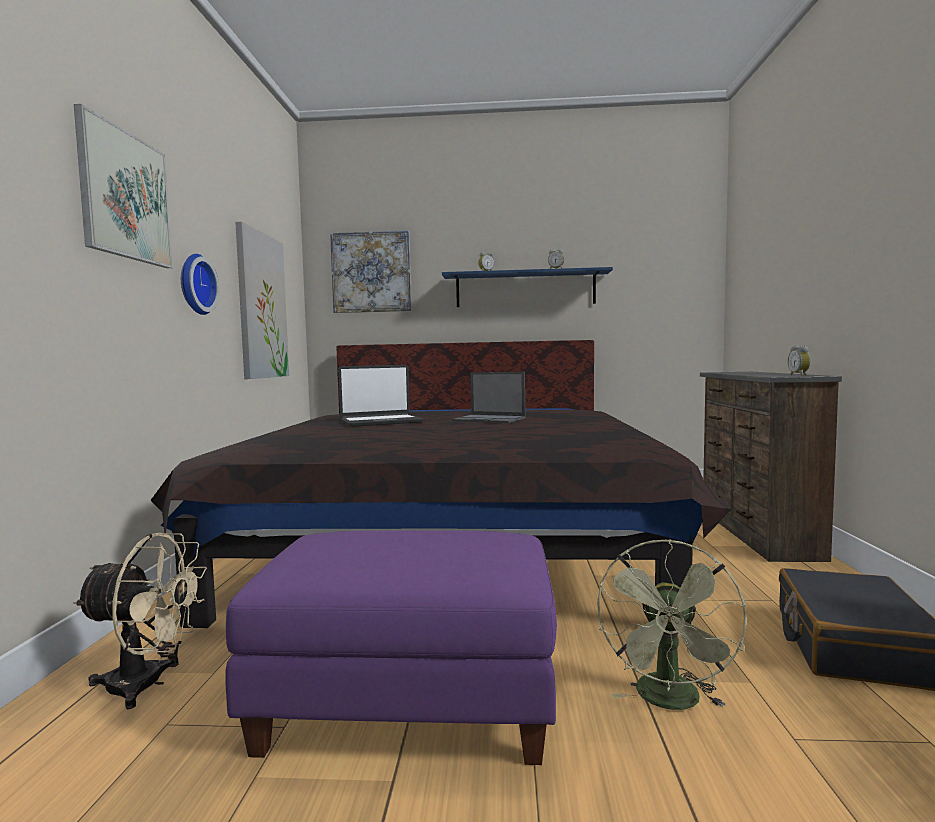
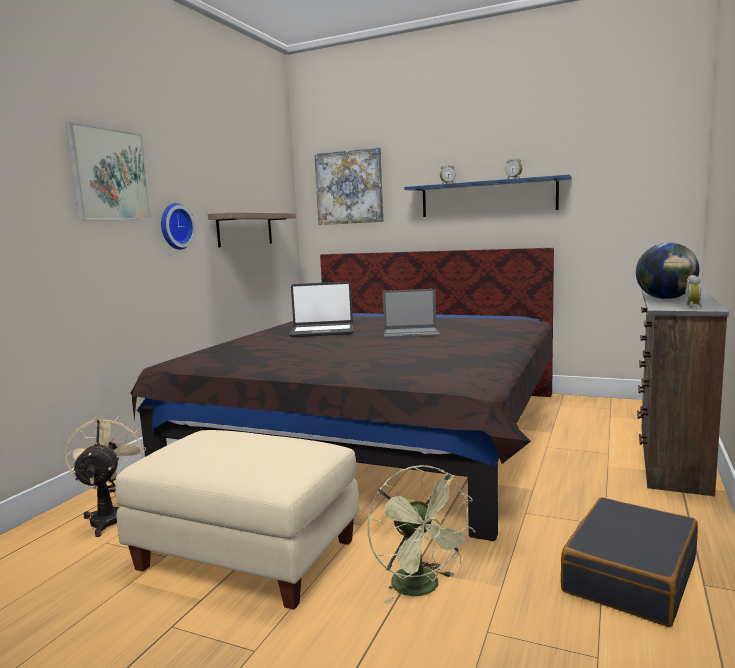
camera: 20 degrees right, 5 degrees up
beige fan [73,533,207,709] -> beige fan turned 120 degrees counterclockwise [65,417,146,537]
purple ottoman [225,530,557,765] -> beige ottoman [115,430,359,610]
picture [235,222,289,379] -> shelf [208,212,296,247]
laptop [452,372,526,423] -> laptop turned 45 degrees counterclockwise [383,289,440,338]
green fan [597,539,747,710] -> green fan turned 60 degrees counterclockwise [367,465,475,605]
none -> globe [636,243,699,299]

